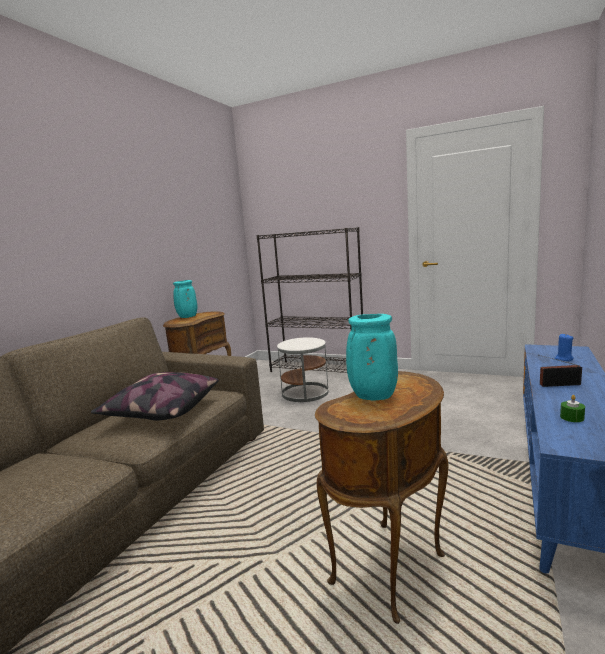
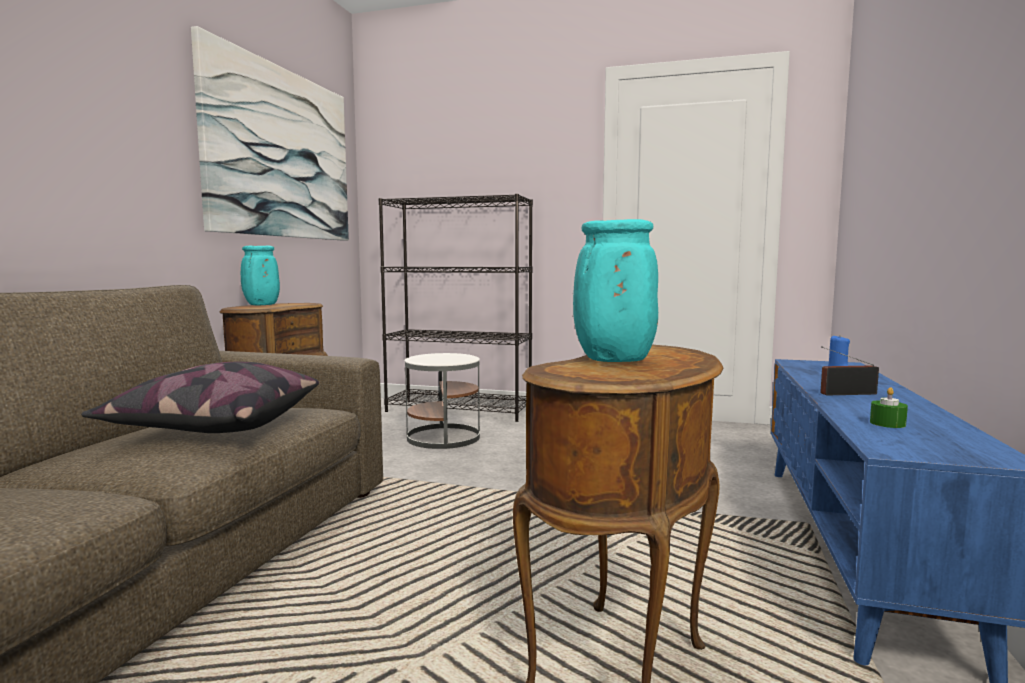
camera: 10 degrees left, 5 degrees down
none -> picture [191,26,349,241]

